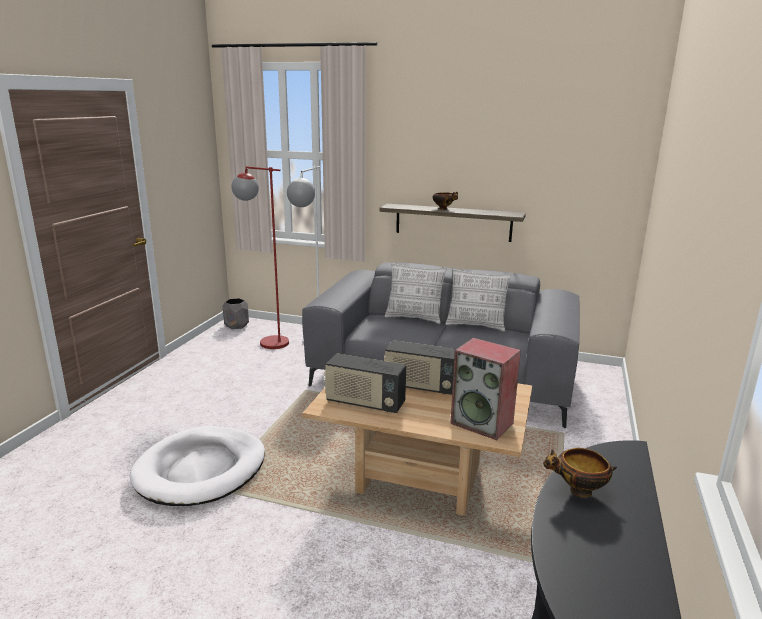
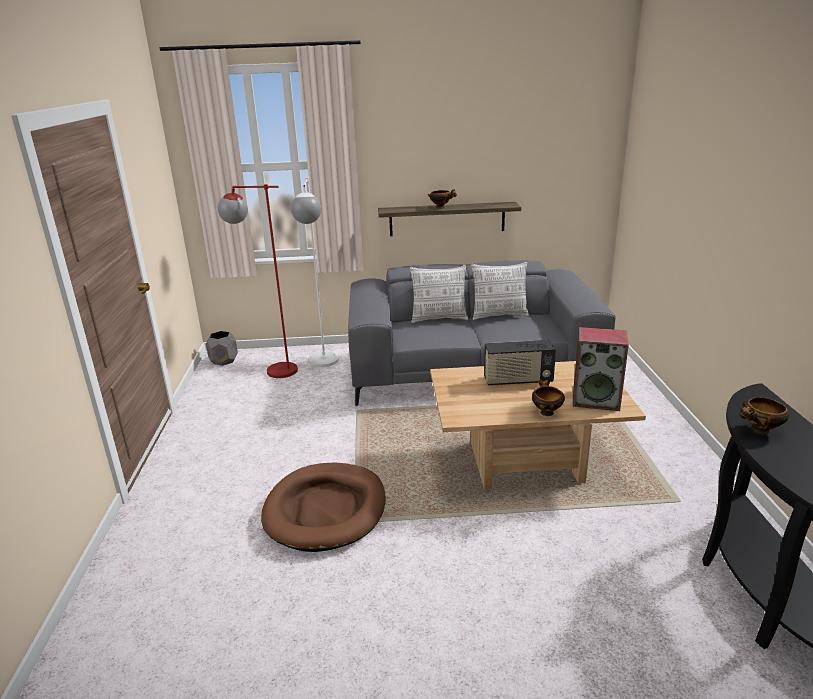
camera: 20 degrees left, 5 degrees up
white dog bed [130,426,265,506] -> brown dog bed [261,463,386,552]
radio [324,353,406,413] -> none
none -> bowl [532,379,565,416]

